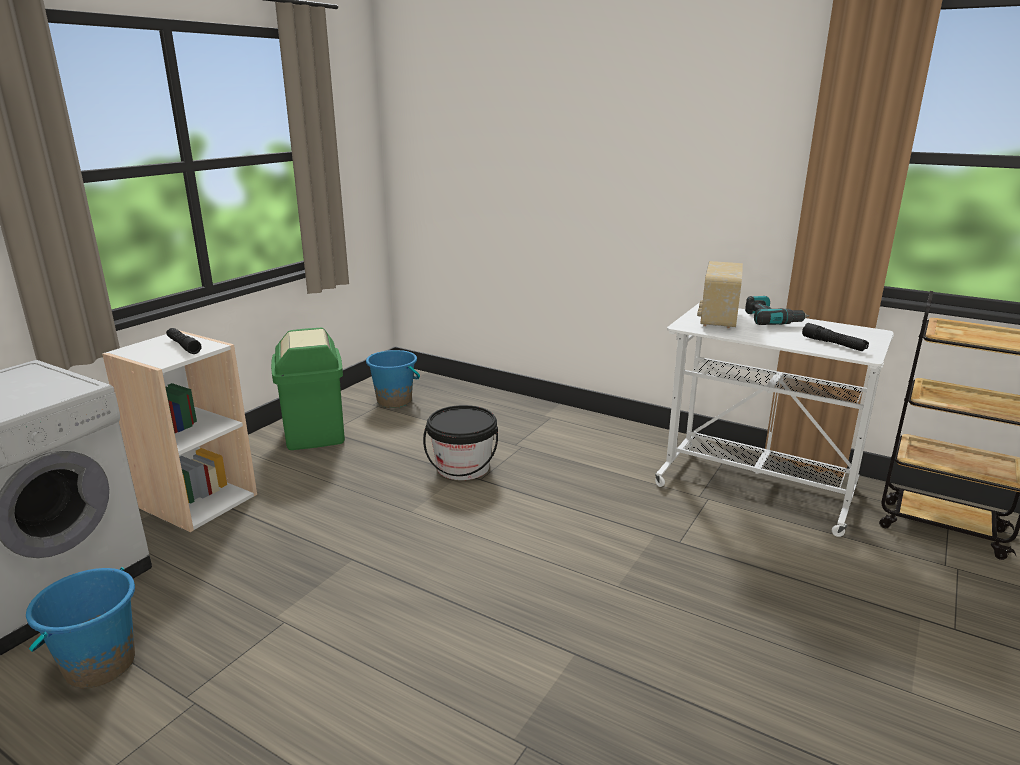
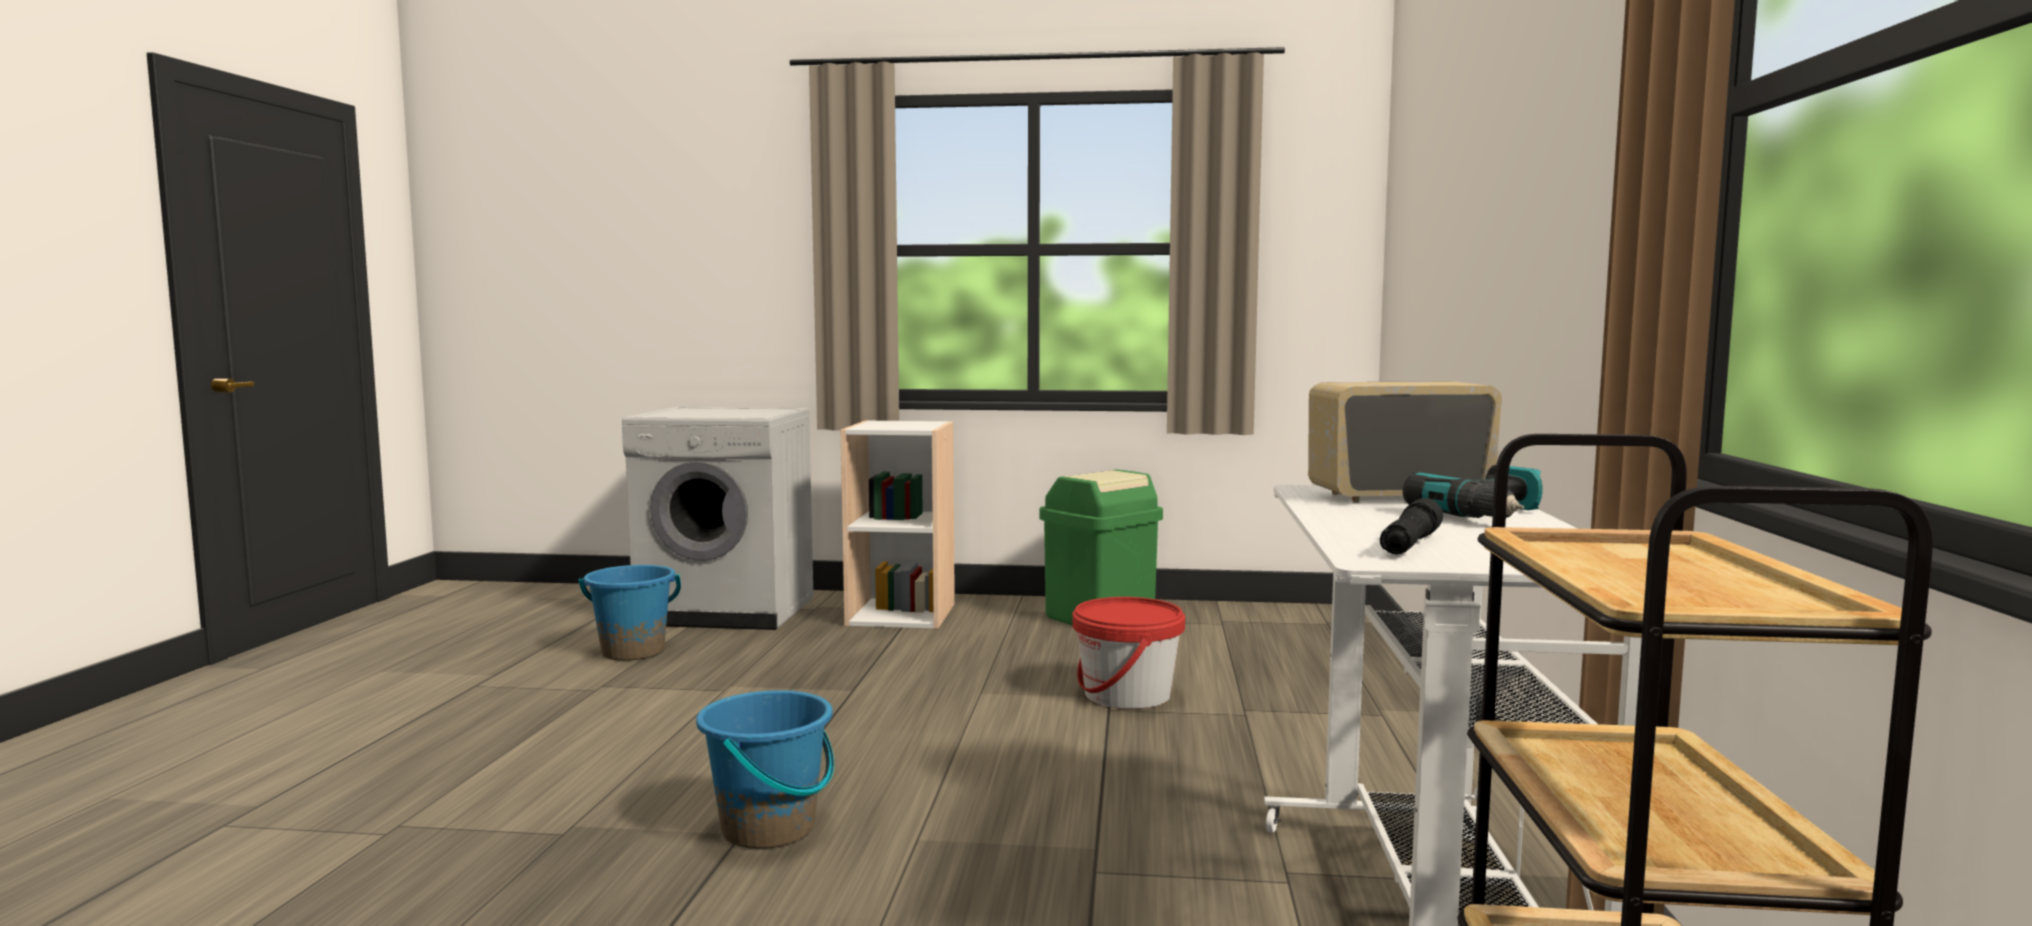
camera: 65 degrees right, 15 degrees down
black flashlight [166,328,202,354] -> none
blue bucket [366,350,420,408] -> blue bucket moved to [696,690,834,849]
black bucket [423,405,498,480] -> red bucket [1072,597,1185,709]

